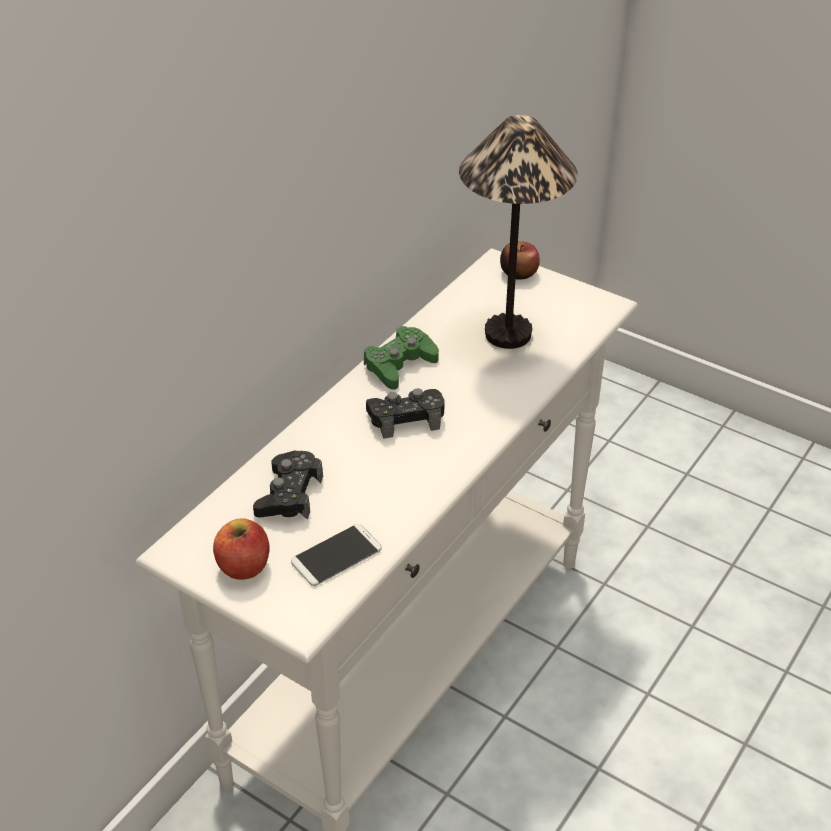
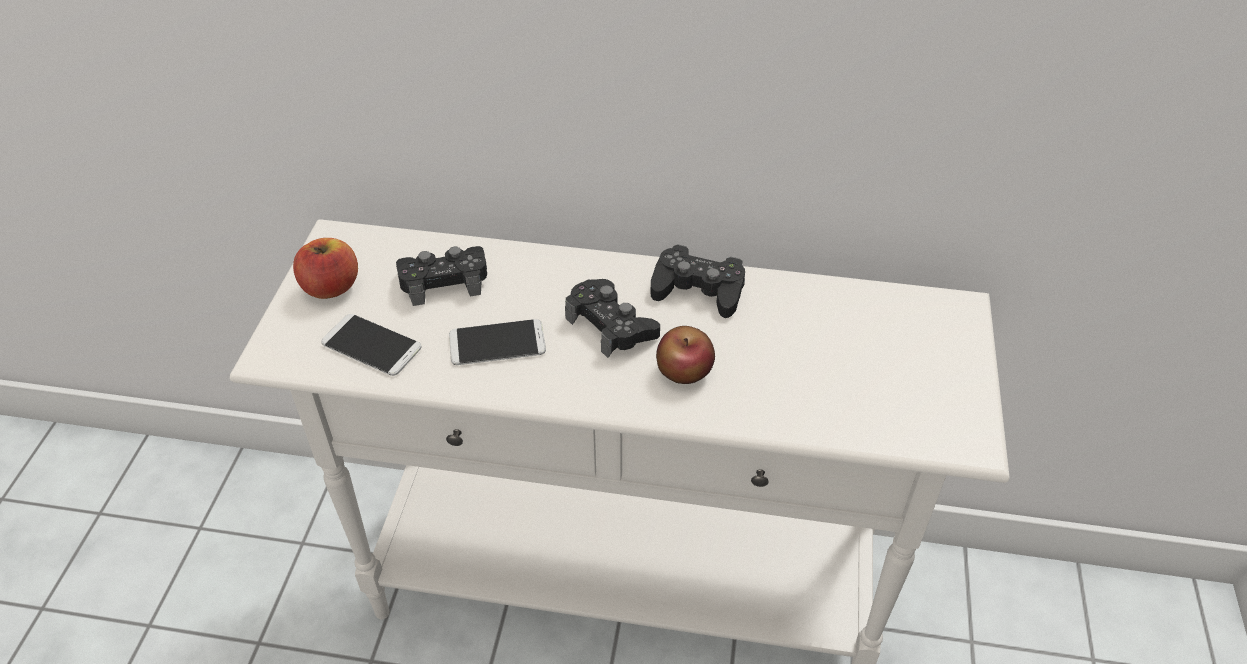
camera: 65 degrees right, 5 degrees up
green game controller [364,326,439,390] -> black game controller [650,245,745,318]
table lamp [459,115,578,349] -> none
apple [500,241,540,280] -> apple moved to [656,326,715,384]
none -> phone [449,319,546,365]

